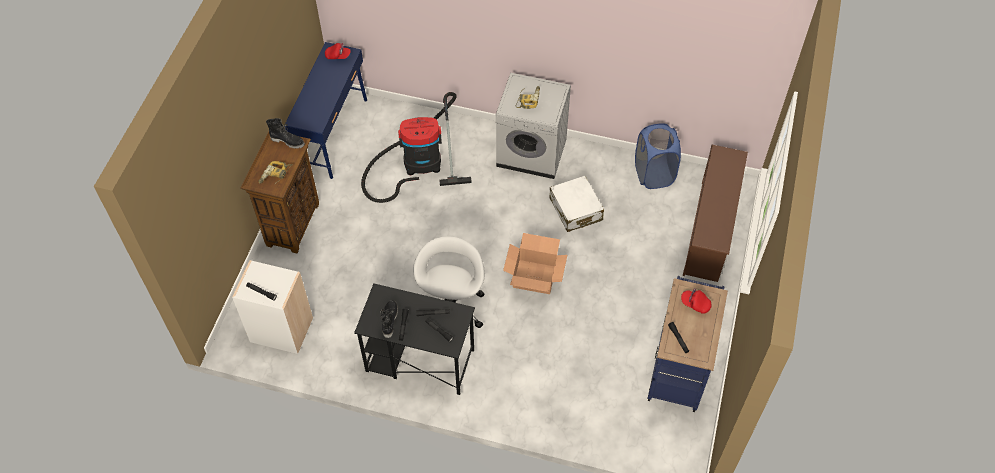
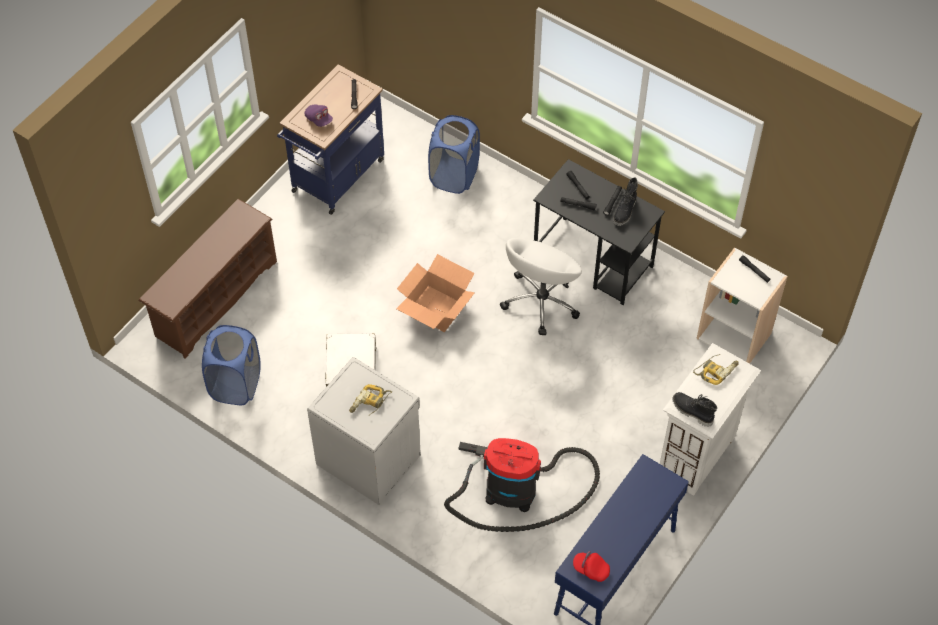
camera: 160 degrees left, 0 degrees up
brown cabinet [240,131,319,253] -> white cabinet [660,343,761,496]
red cap [681,288,711,314] -> purple cap [305,105,333,127]
none -> blue laundry basket [428,115,480,194]

